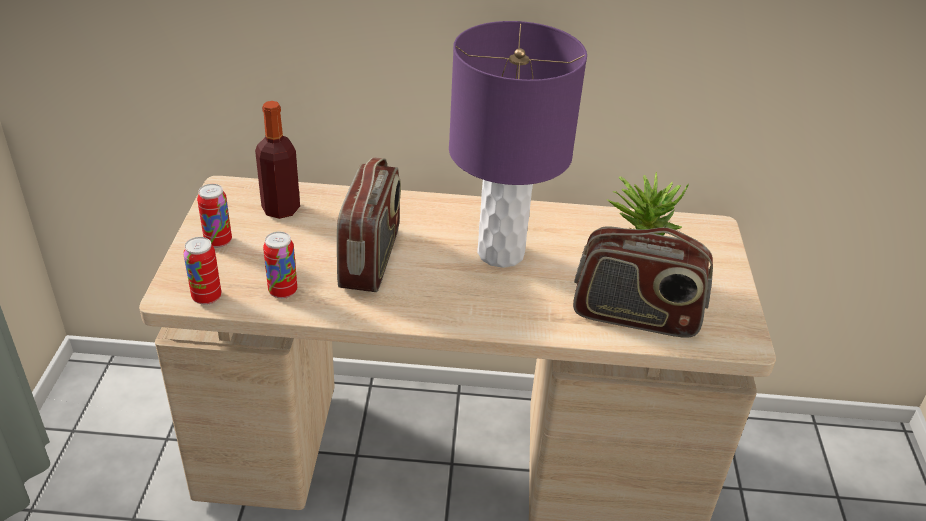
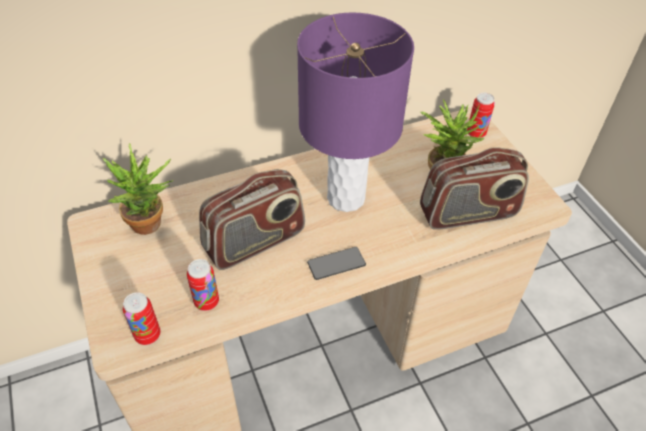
camera: 25 degrees left, 10 degrees up
can [197,184,232,248] -> can moved to [467,93,495,138]
bottle [255,101,300,219] -> potted plant [103,143,173,235]
radio [337,157,401,292] -> radio turned 75 degrees clockwise [199,169,305,270]
none -> phone [307,247,366,280]

